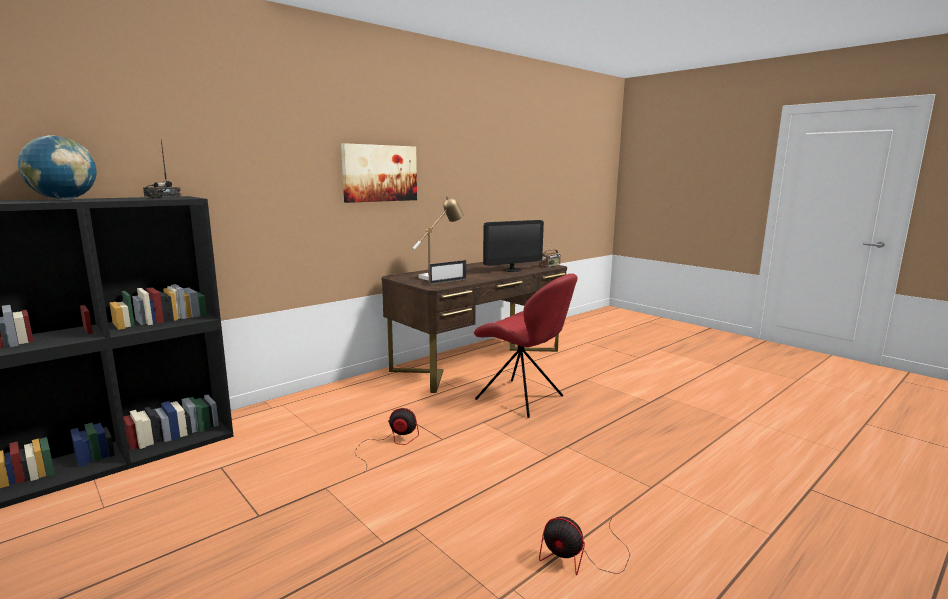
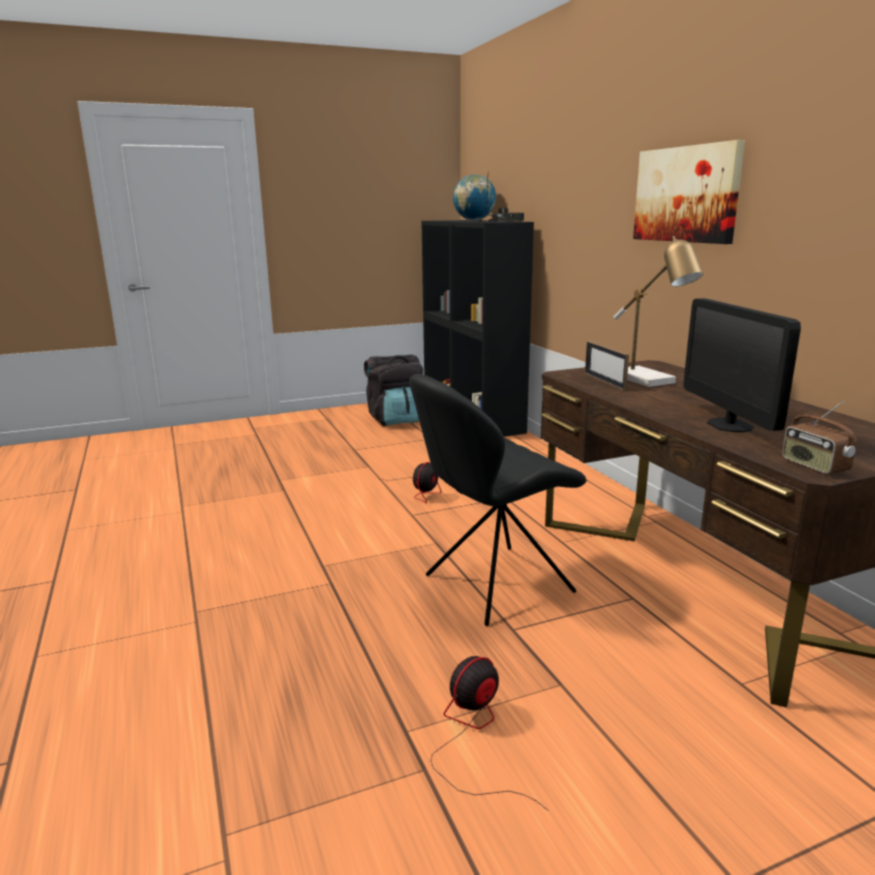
camera: 110 degrees right, 5 degrees up
red chair [474,273,578,418] -> black chair [409,374,587,626]
fan [539,516,630,575] -> fan moved to [430,656,548,811]
none -> black backpack [364,355,423,426]

